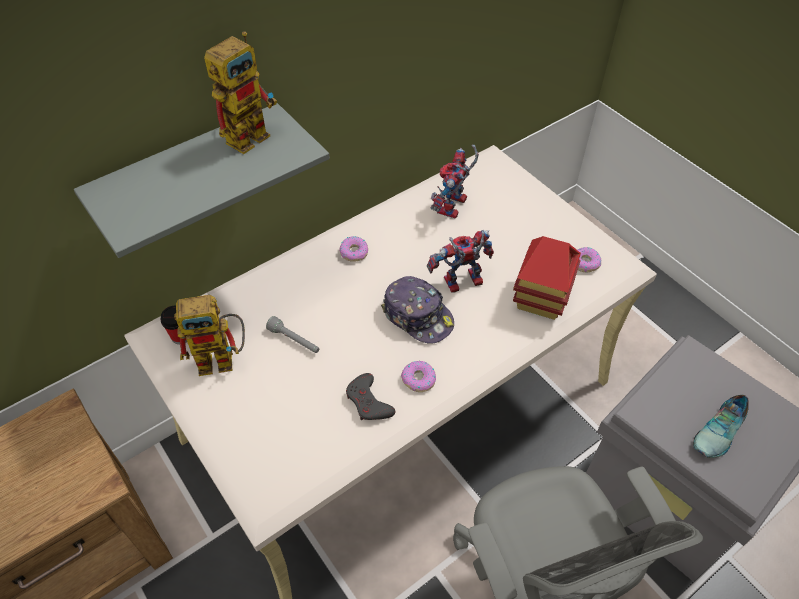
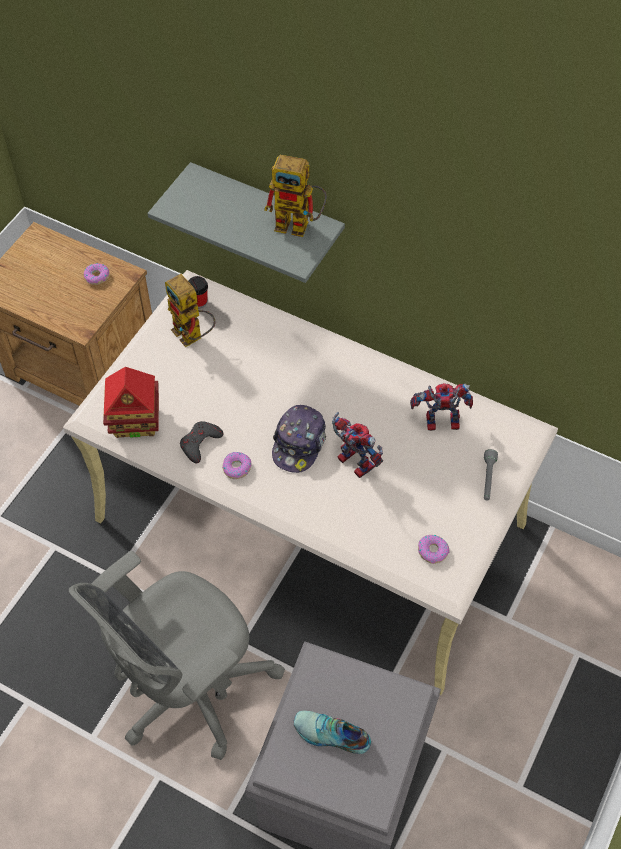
camera: 65 degrees right, 5 degrees up
grey flashlight [266,316,319,353] -> grey flashlight moved to [484,449,498,500]
donut [339,236,368,262] -> donut moved to [84,263,110,285]
toy house [513,236,581,320] -> toy house moved to [103,367,159,438]

